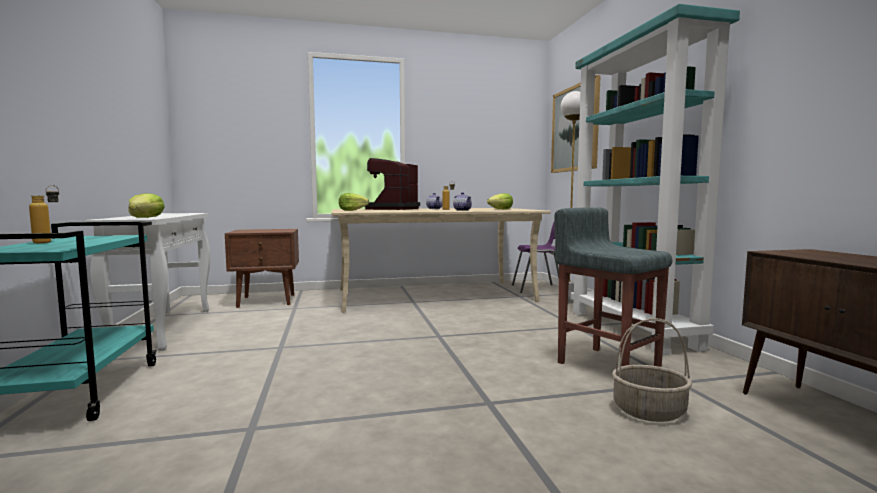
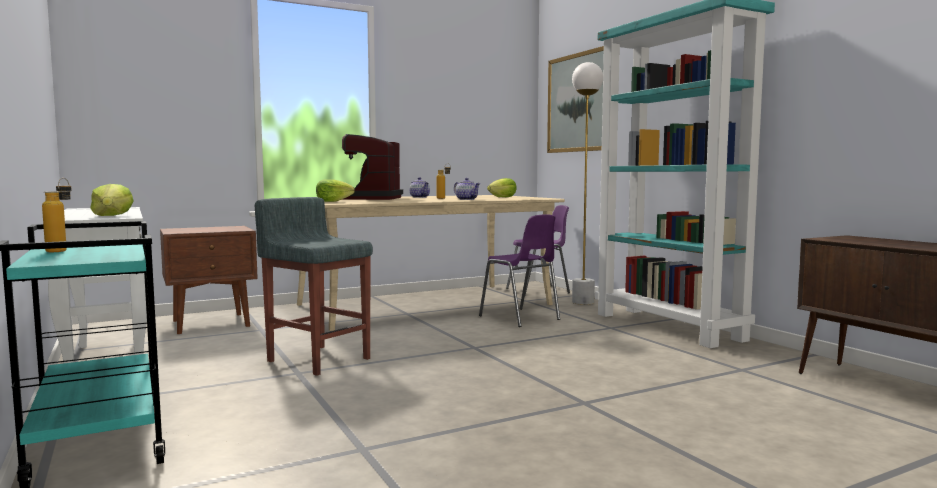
camera: 15 degrees left, 0 degrees up
grey stool [554,207,672,367] -> grey stool moved to [255,197,373,376]
basket [612,318,692,422] -> none
none -> purple chair [479,214,560,327]

